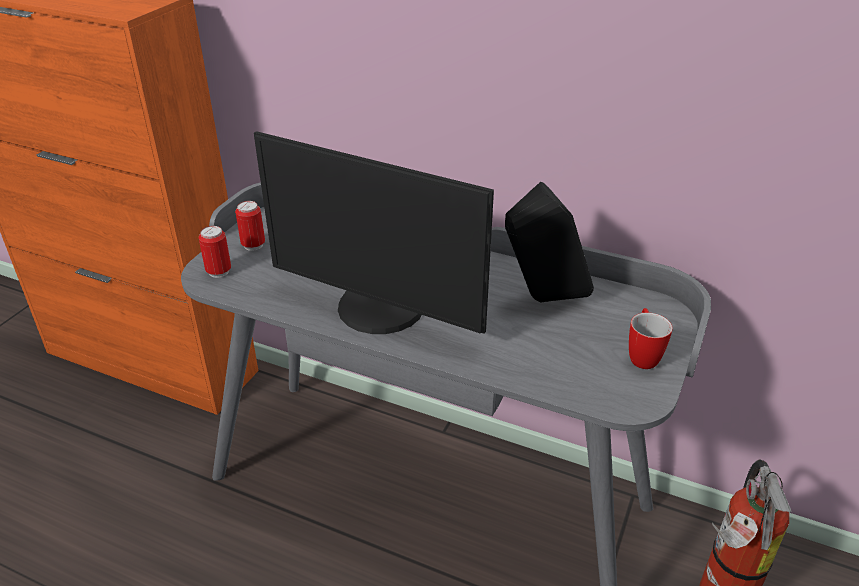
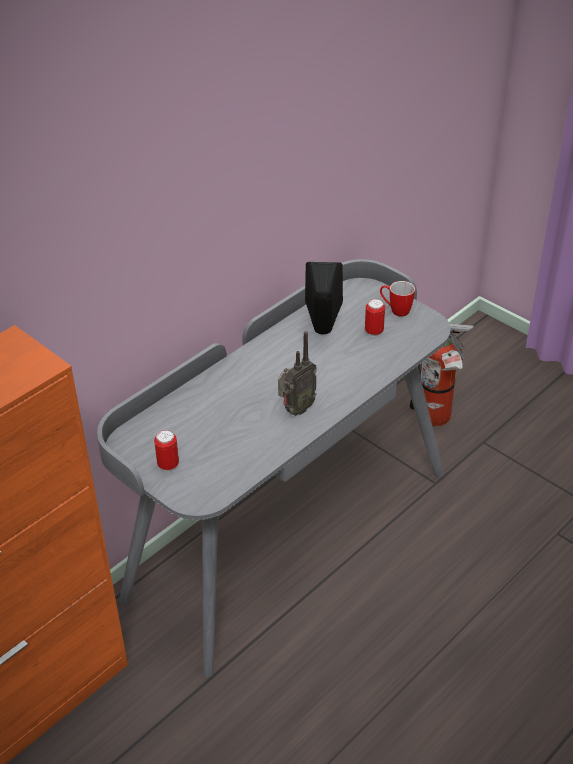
camera: 70 degrees left, 5 degrees up
can [199,226,231,278] -> can moved to [365,299,385,337]
monitor [254,131,494,334] -> radio [278,331,317,416]

